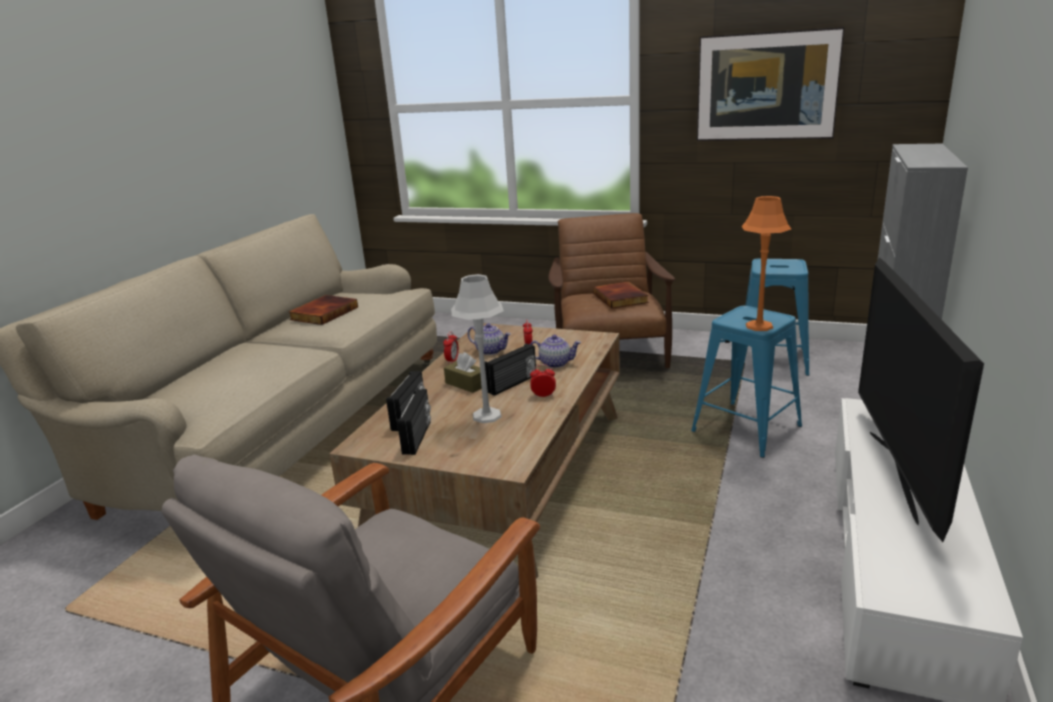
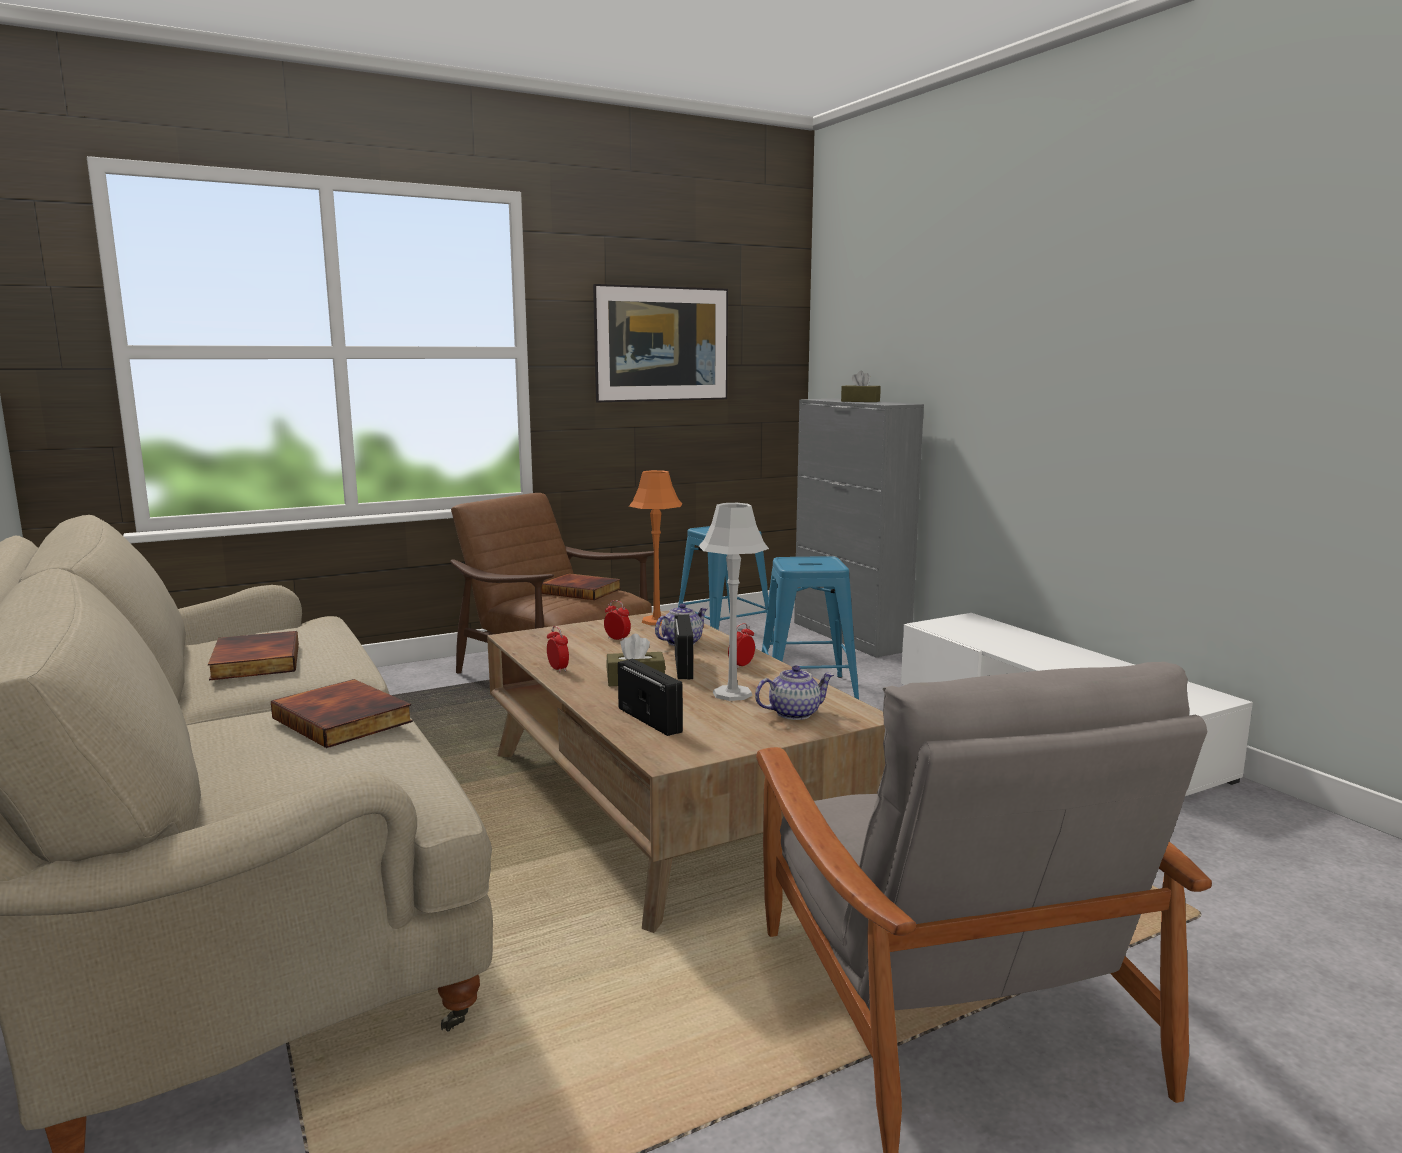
camera: 50 degrees left, 10 degrees down
radio [397,389,431,455] -> none
teapot [467,323,511,355] -> teapot moved to [755,665,834,720]
orange table lamp [742,196,791,331] -> orange table lamp moved to [629,470,682,625]
television [858,257,984,542] -> none
none -> book [271,679,413,748]
none -> brown tissue box [841,371,881,402]

